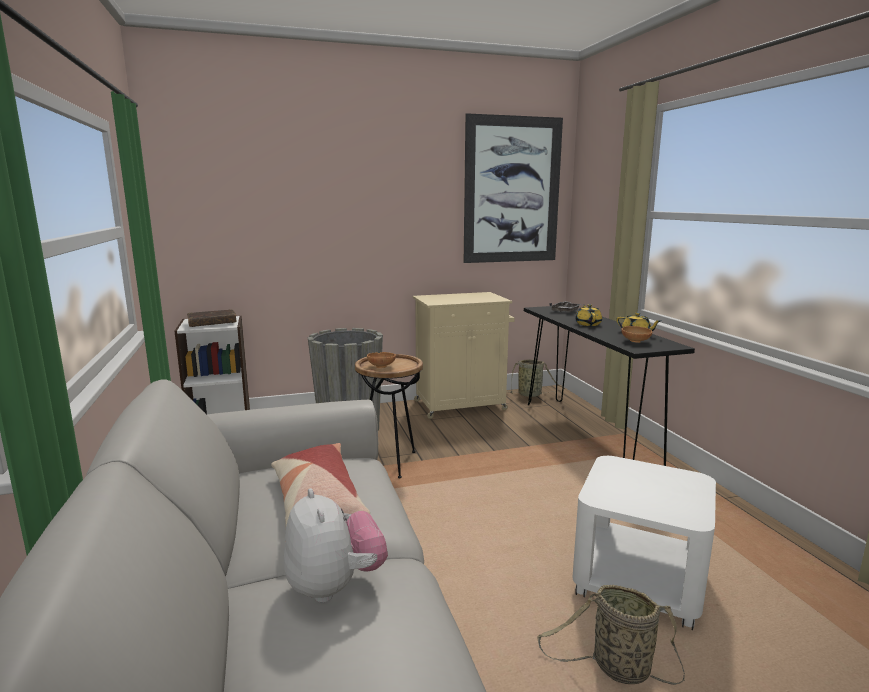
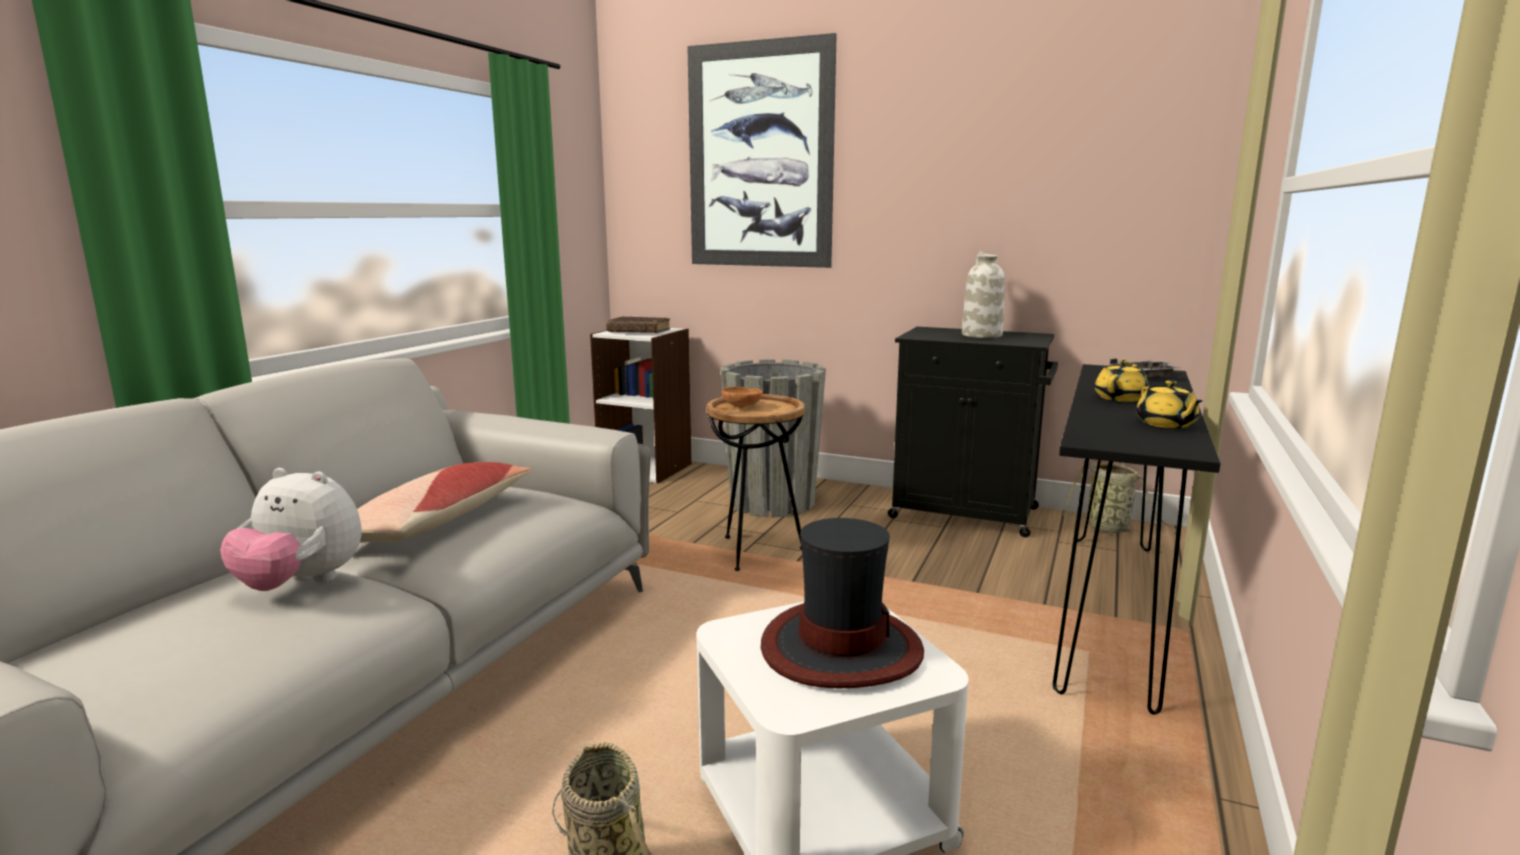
camera: 40 degrees right, 0 degrees up
plush toy [284,488,388,603] -> plush toy turned 90 degrees clockwise [220,468,362,591]
beige cabinet [413,292,515,419] -> black cabinet [888,327,1058,537]
picture [464,113,563,263] -> picture moved to [687,33,837,268]
brown bowl [621,326,652,343] -> none
none -> hat [761,518,924,688]
none -> white vase [962,251,1005,338]

